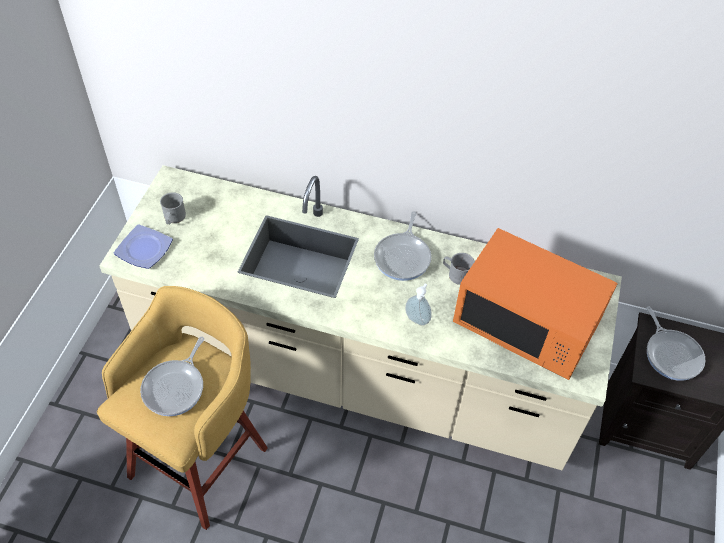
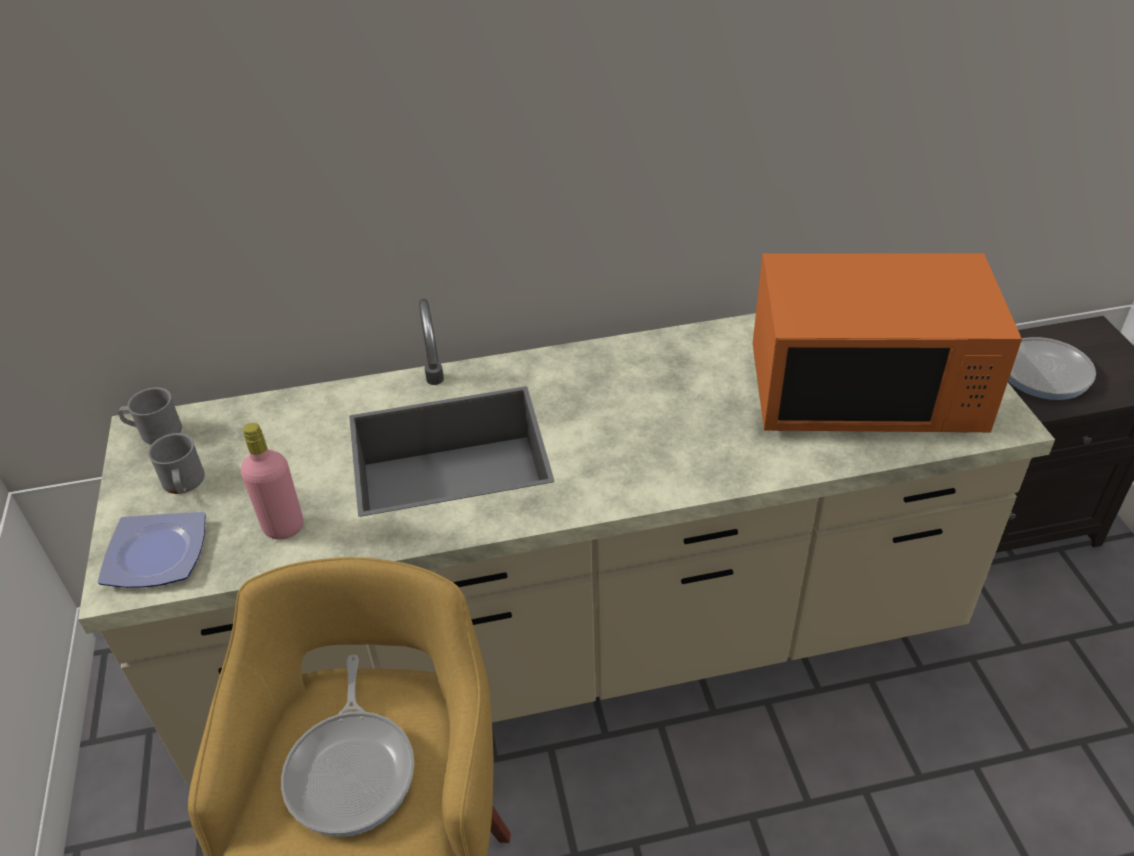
camera: 25 degrees left, 10 degrees down
frying pan [374,211,431,281] -> none
soap dispenser [405,284,431,325] -> none
grey mug [443,253,475,285] -> grey mug moved to [118,387,182,445]
none -> pink bottle [241,423,303,540]

